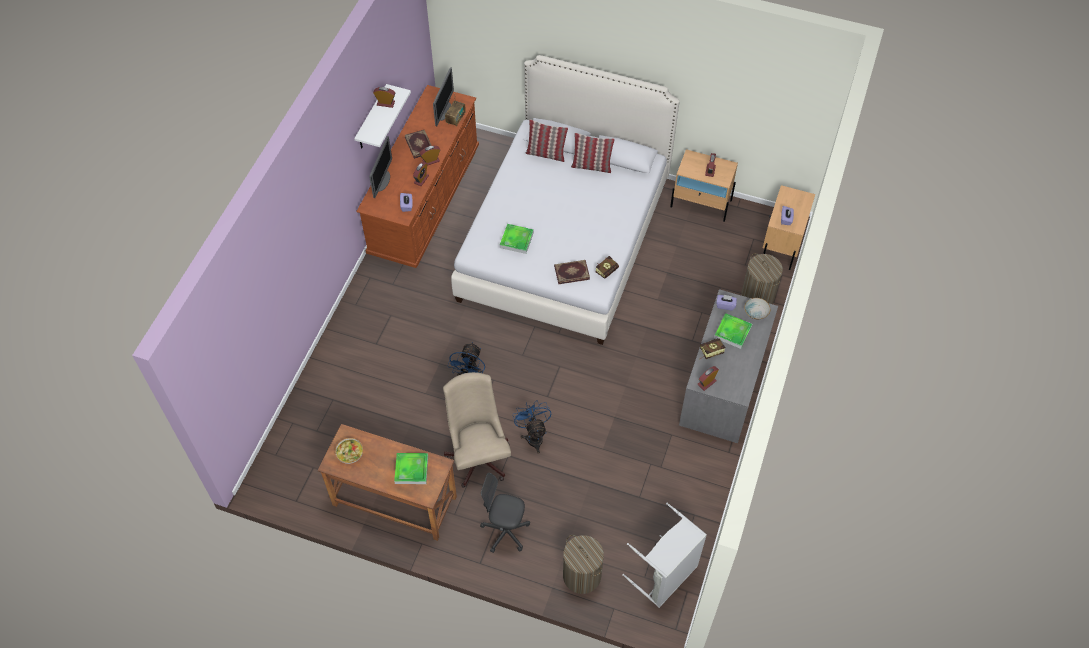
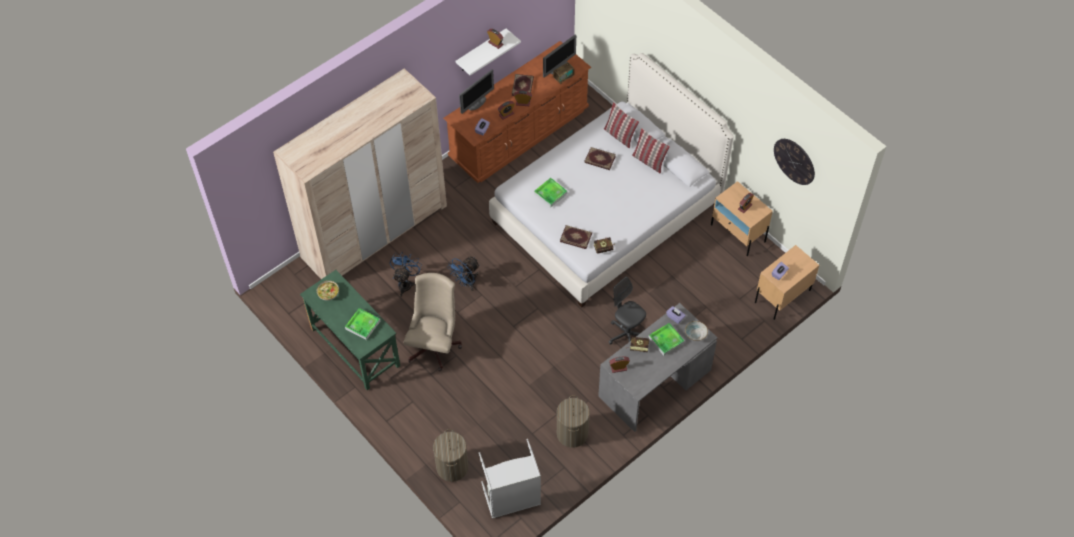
camera: 30 degrees right, 0 degrees up
brown desk [318,424,457,541] -> green desk [300,270,400,390]
grey office chair [480,473,530,553] -> grey office chair moved to [609,277,646,345]
blue fan [513,401,551,454] -> blue fan moved to [390,253,422,297]
laundry basket [741,253,783,304] -> laundry basket moved to [557,395,590,448]
none -> beige wardrobe [273,68,447,279]
none -> book [584,147,616,170]
none -> wall clock [774,139,815,185]

